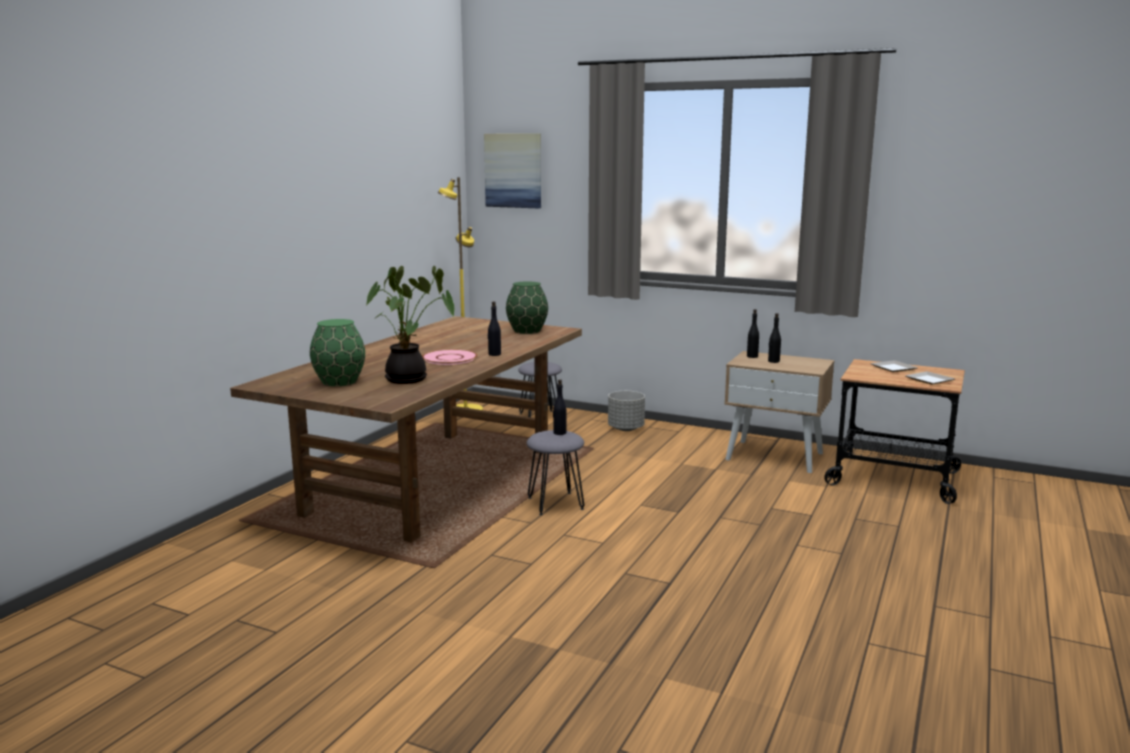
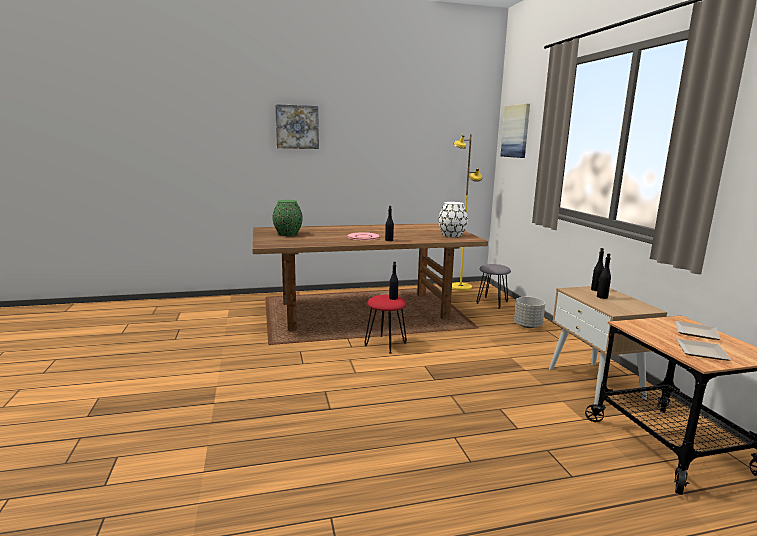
camera: 50 degrees right, 0 degrees up
potted plant [365,266,454,384] -> none
green vase [506,281,548,334] -> white vase [438,202,468,237]
grey stool [527,430,584,515] -> red stool [364,295,407,354]
none -> picture [275,104,319,149]

